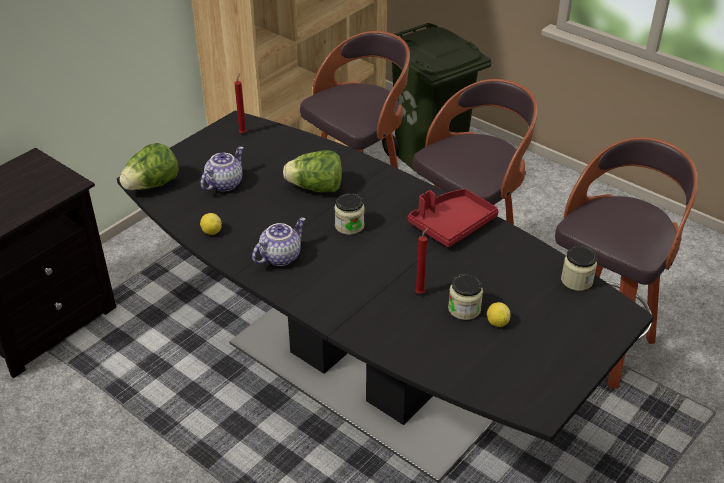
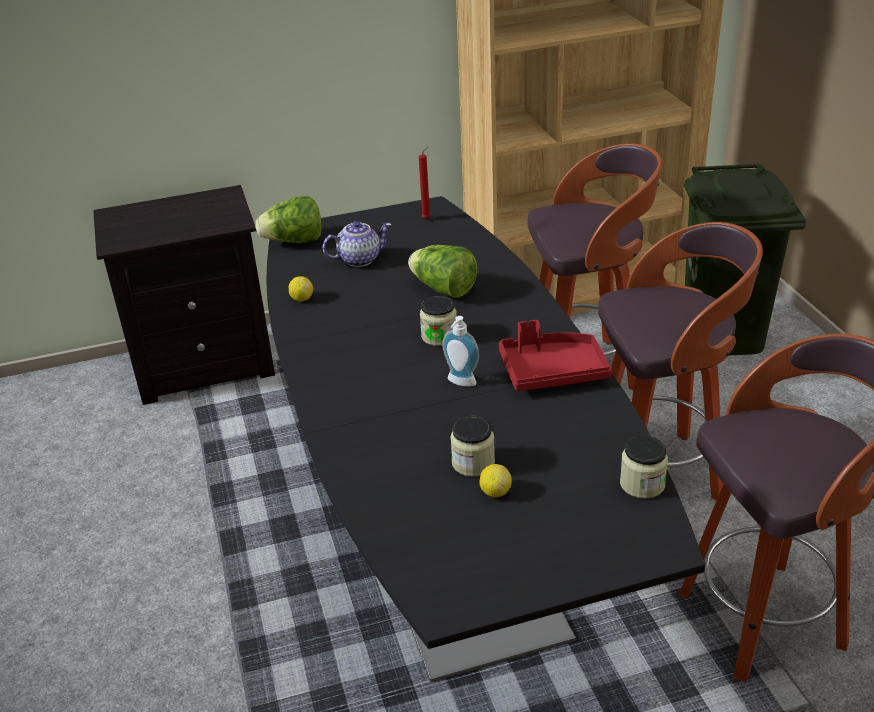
camera: 35 degrees right, 5 degrees down
teapot [252,218,306,266] -> none
red candle [415,227,428,294] -> none
none -> soap dispenser [442,316,479,387]

